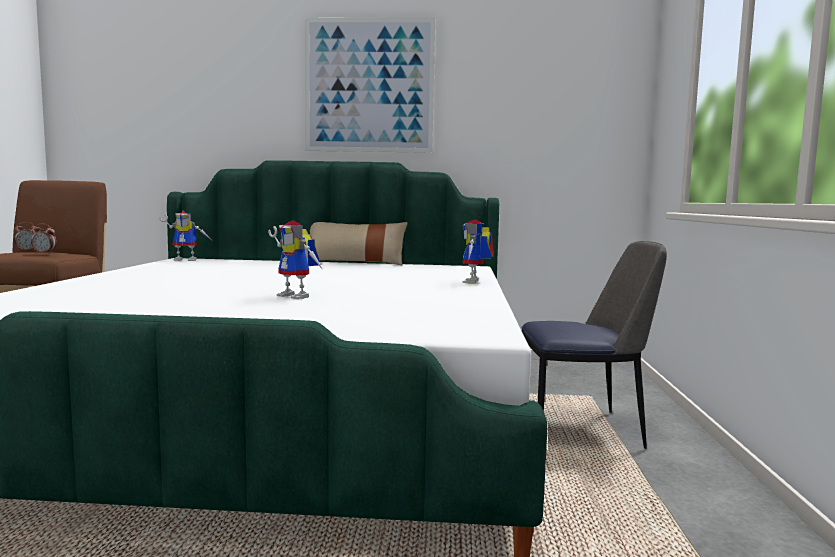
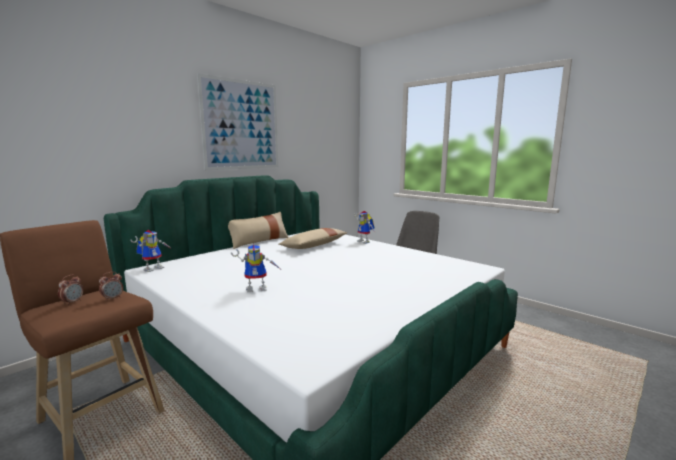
camera: 50 degrees left, 5 degrees up
toy robot [268,220,323,299] -> toy robot moved to [231,244,280,292]
none -> beige pillow [279,228,348,249]

